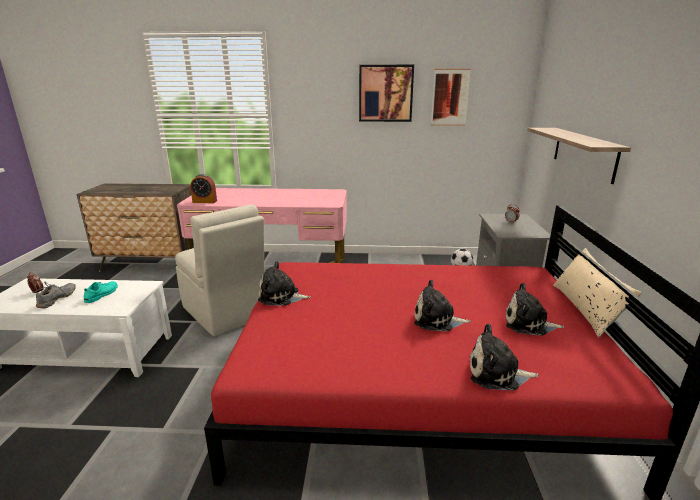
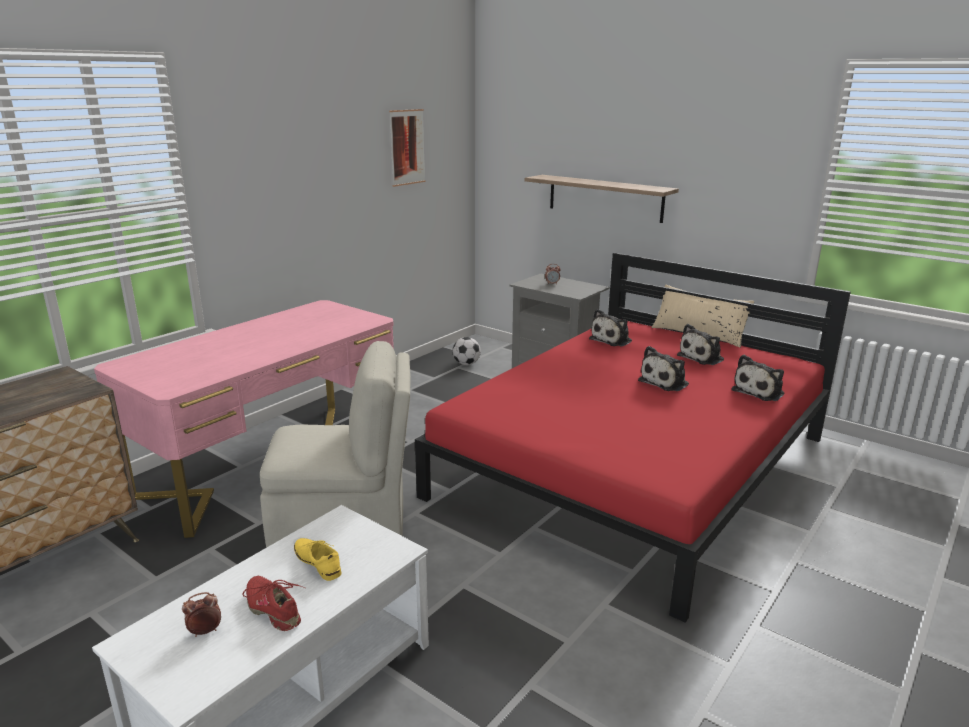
camera: 55 degrees left, 0 degrees up
grey shoe [33,282,76,308] -> red shoe [242,576,305,631]
turquoise shoe [84,281,118,303] -> yellow shoe [294,538,341,581]
alarm clock [190,174,217,203] -> none
plush toy [258,261,311,306] -> plush toy moved to [589,309,632,346]
picture [359,65,414,122] -> none

